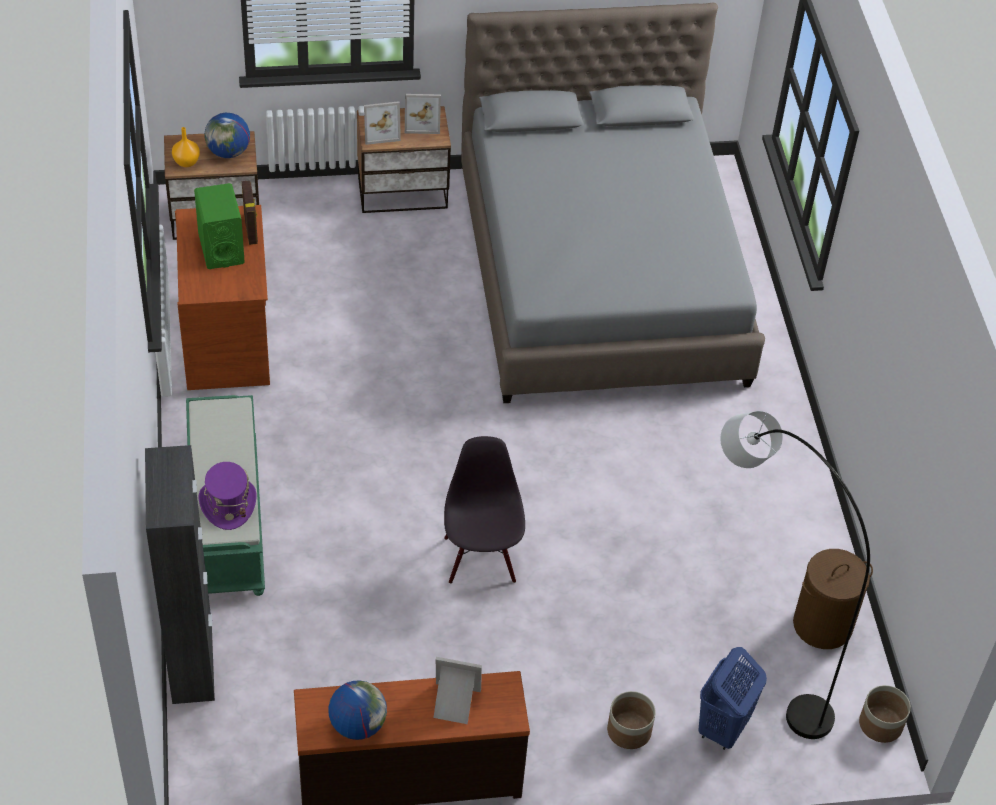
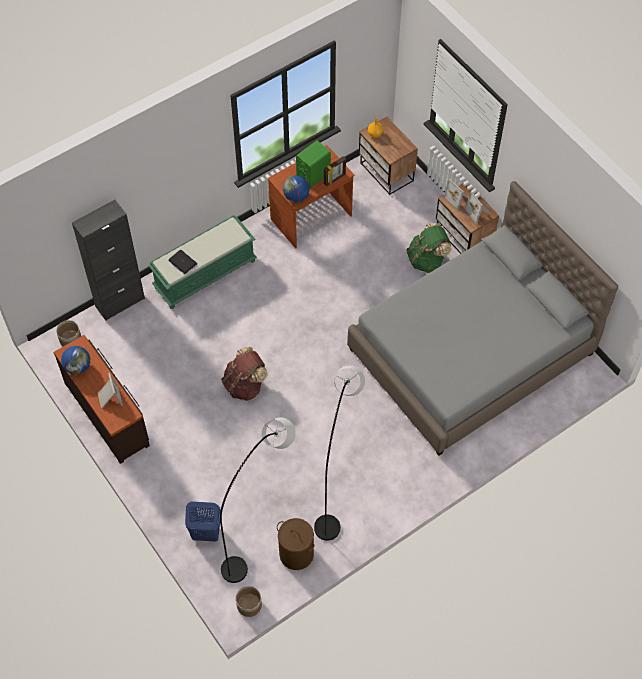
camera: 65 degrees right, 10 degrees up
purple hat [198,462,256,530] -> laptop [168,250,197,274]
globe [204,113,250,158] -> globe moved to [283,175,309,202]
black chair [444,436,525,584] -> brown backpack [221,347,268,401]
planter [607,691,656,749] -> planter moved to [56,320,81,346]
none -> grey floor lamp [314,366,365,541]
none -> green backpack [406,223,452,273]

